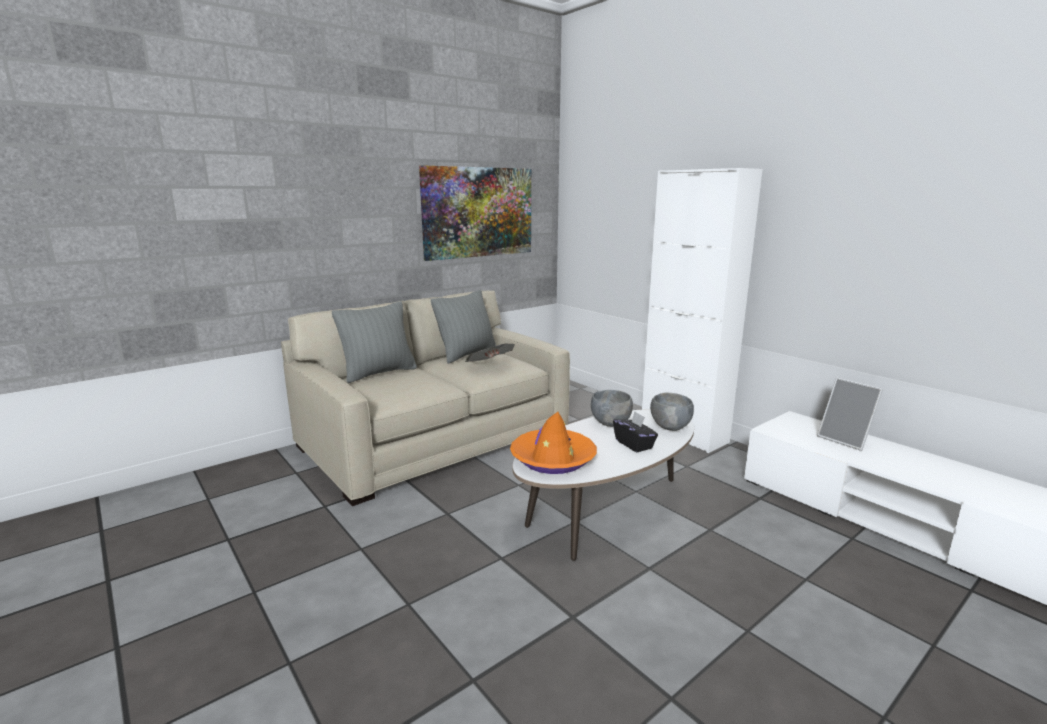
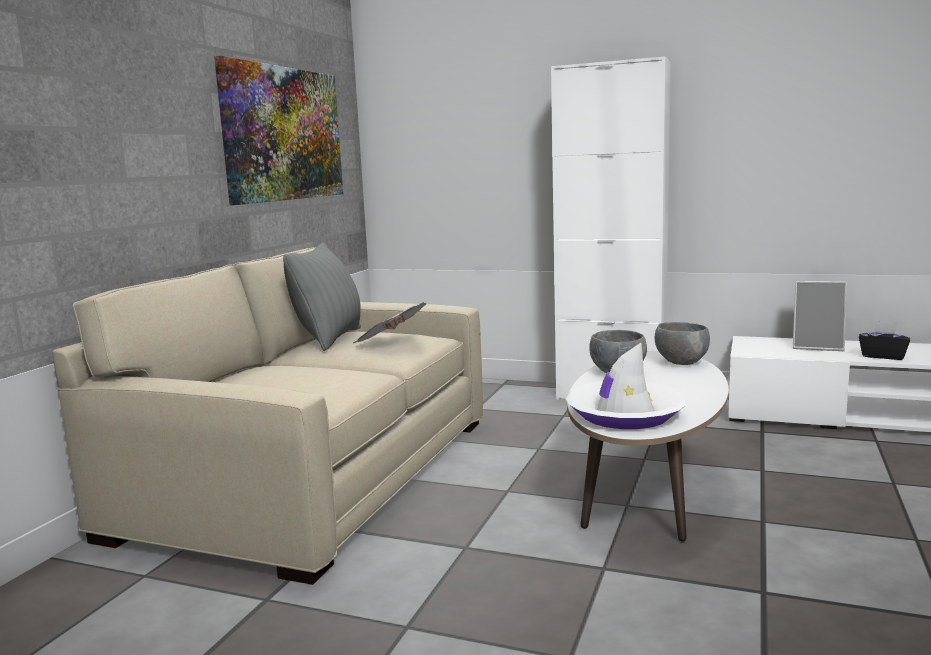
camera: 30 degrees left, 5 degrees down
grey pillow [332,301,417,383] -> none
orange hat [510,412,597,474] -> white hat [566,343,687,429]
black tissue box [613,412,658,452] -> black tissue box moved to [859,321,910,360]

